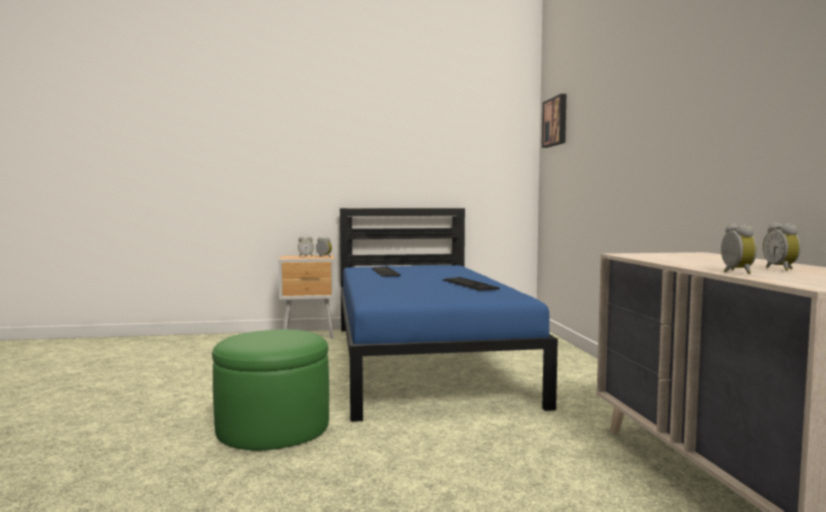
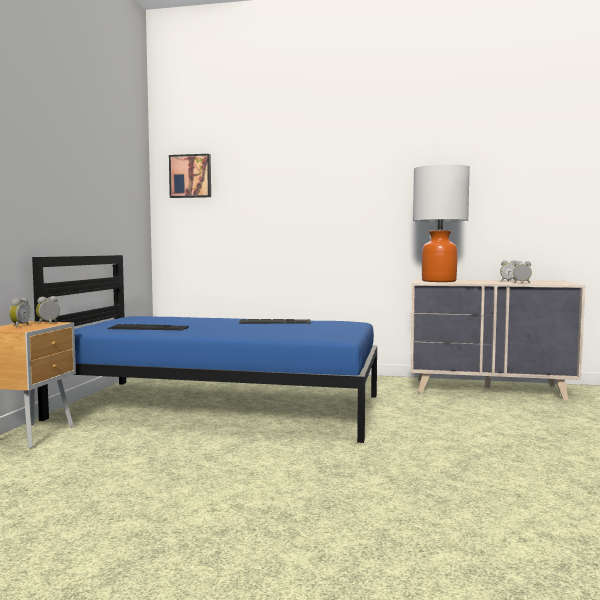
camera: 70 degrees left, 0 degrees up
green ottoman [212,329,329,451] -> none
none -> table lamp [413,164,470,282]

